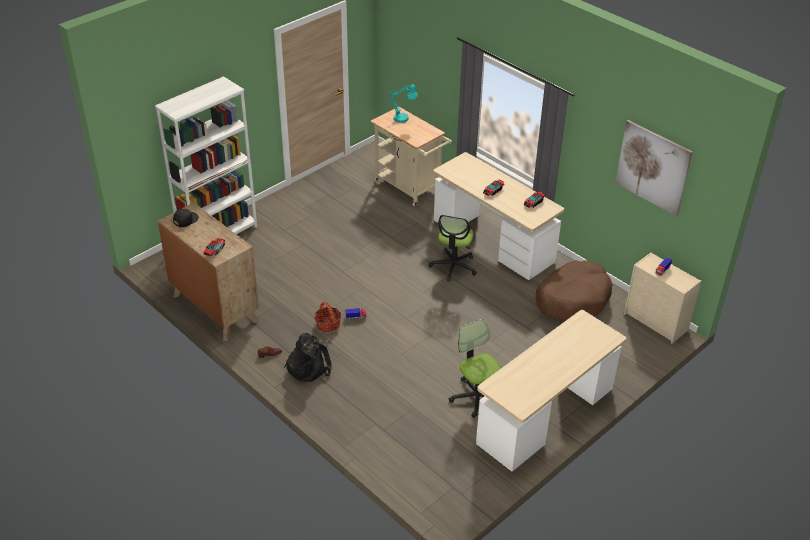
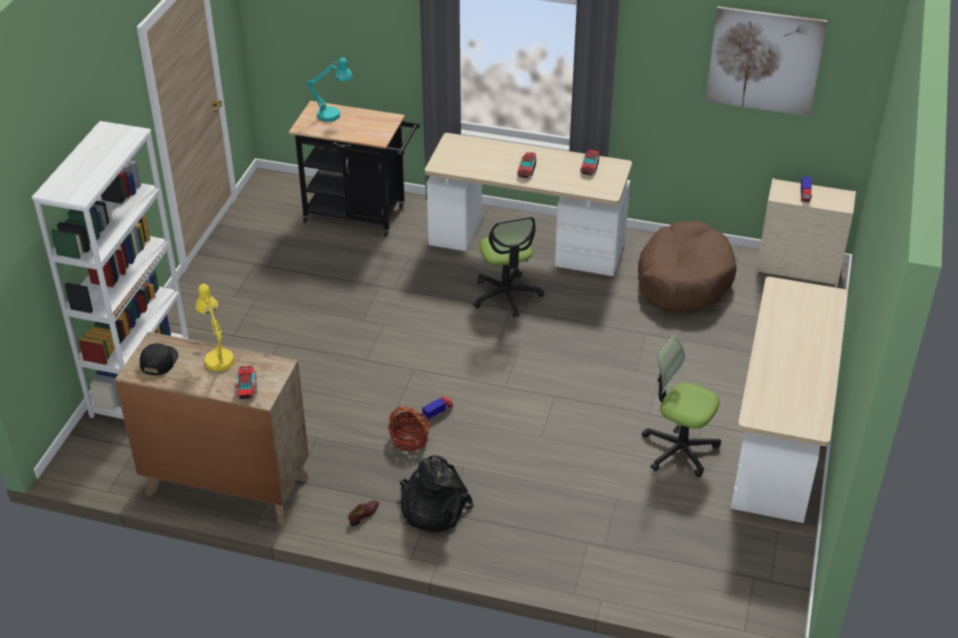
camera: 30 degrees left, 0 degrees up
beige cart [371,107,452,206] -> black cart [289,101,420,237]
none -> yellow table lamp [195,284,235,372]

